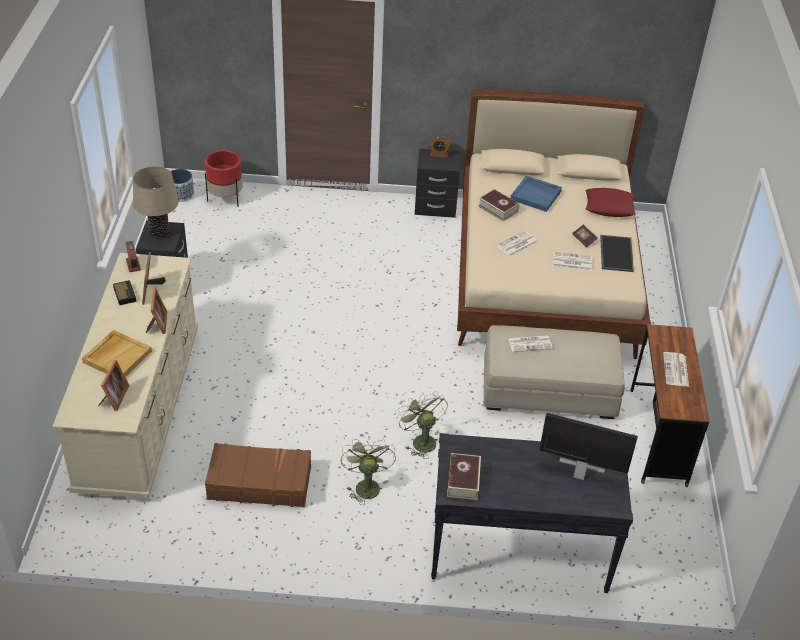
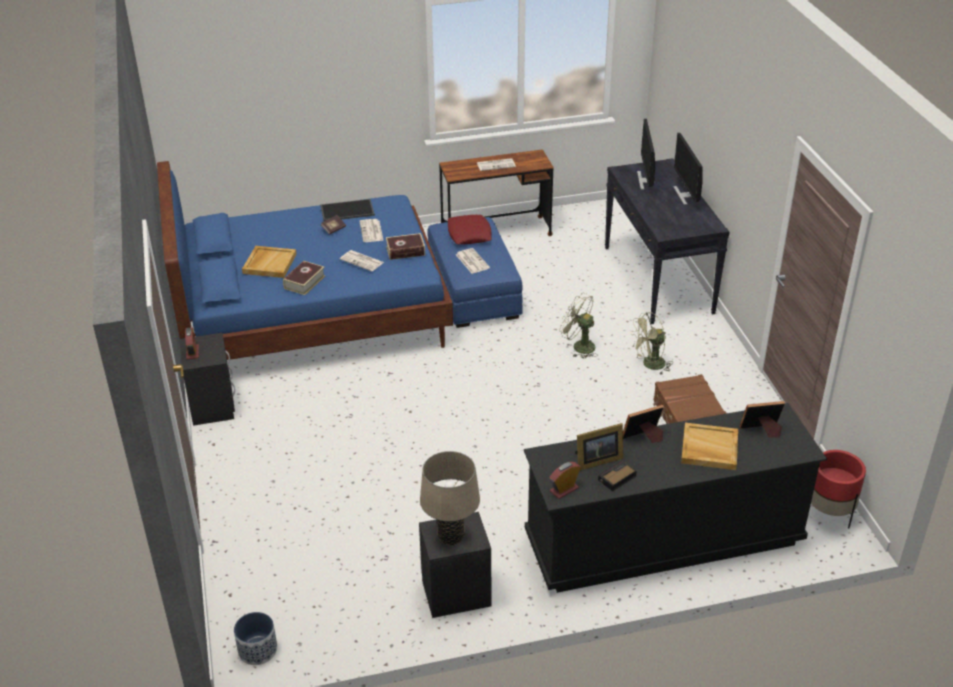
camera: 105 degrees left, 5 degrees down
beige dresser [53,253,198,499] -> black dresser [524,403,827,593]
red planter [205,150,243,207] -> red planter moved to [811,450,866,529]
green fan [396,391,448,459] -> green fan turned 75 degrees clockwise [559,293,598,359]
book [447,453,481,500] -> book moved to [386,233,425,260]
beige bed [457,90,651,359] -> blue bed [157,161,453,360]
beige ottoman [483,325,625,419] -> blue ottoman [427,217,523,328]
blue tray [510,176,562,212] -> beige tray [242,246,297,278]
red pillow [585,188,636,217] -> red pillow moved to [448,215,492,244]
none -> monitor [673,133,703,205]

